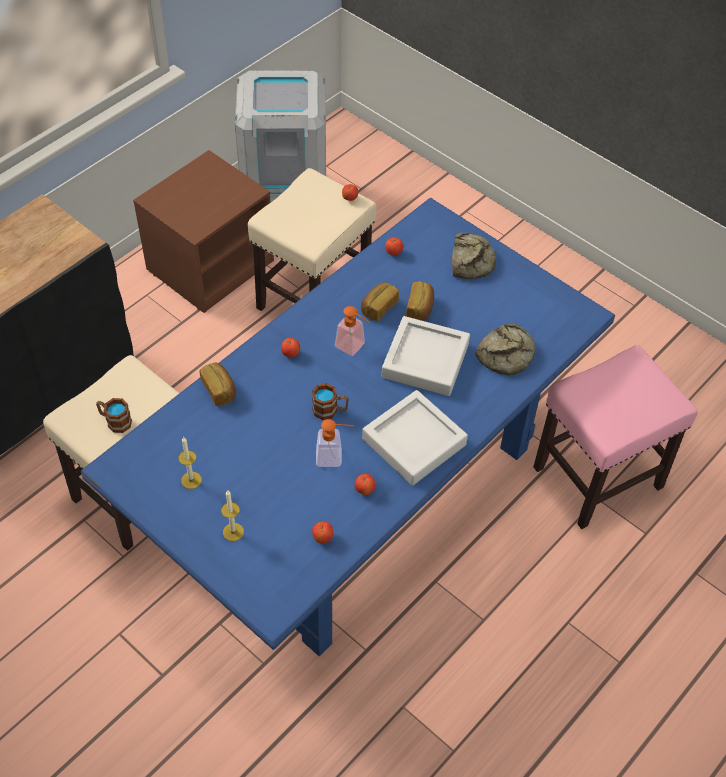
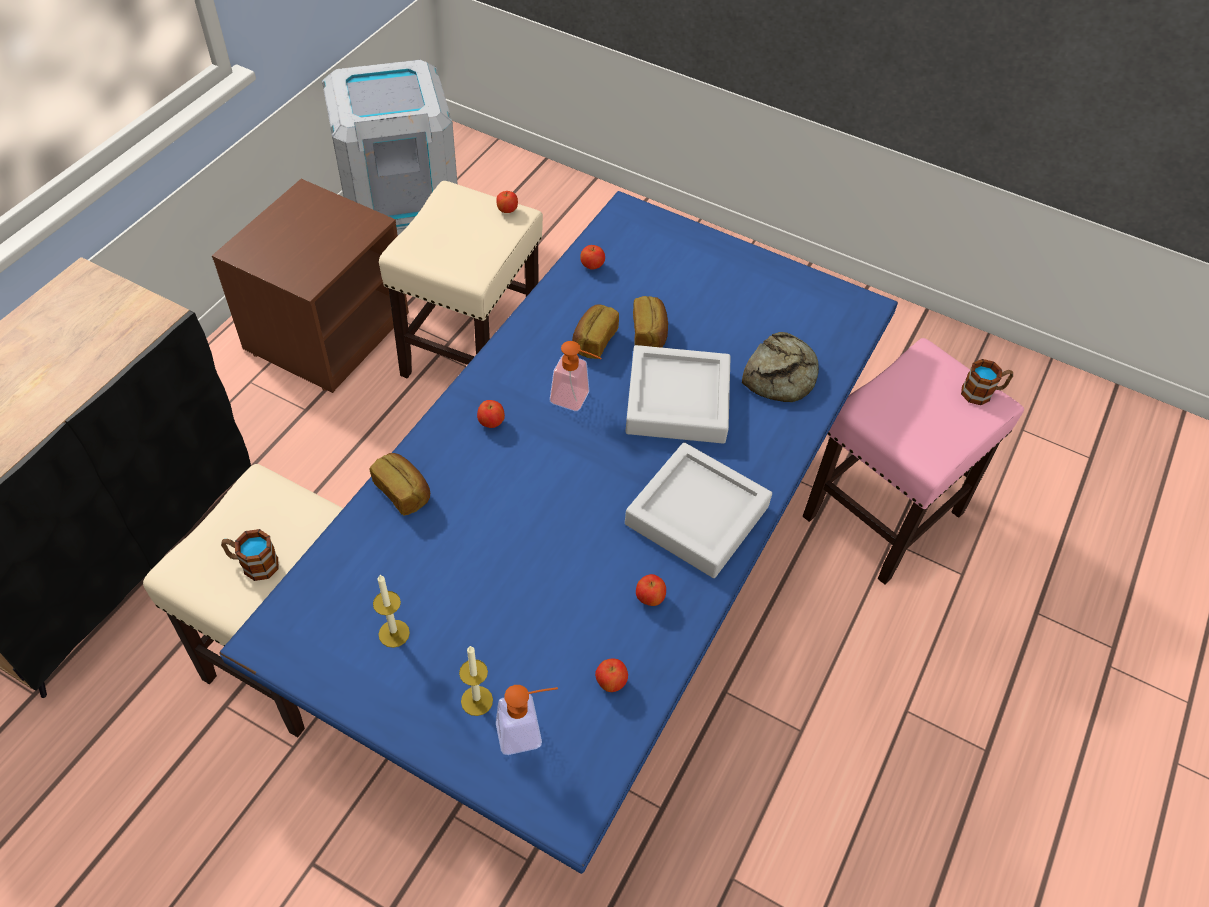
camera: 15 degrees left, 0 degrees up
mug [312,383,349,420] -> mug moved to [961,359,1013,405]
soap dispenser [316,419,354,467] -> soap dispenser moved to [496,685,558,755]
bread [452,233,496,279] -> none

